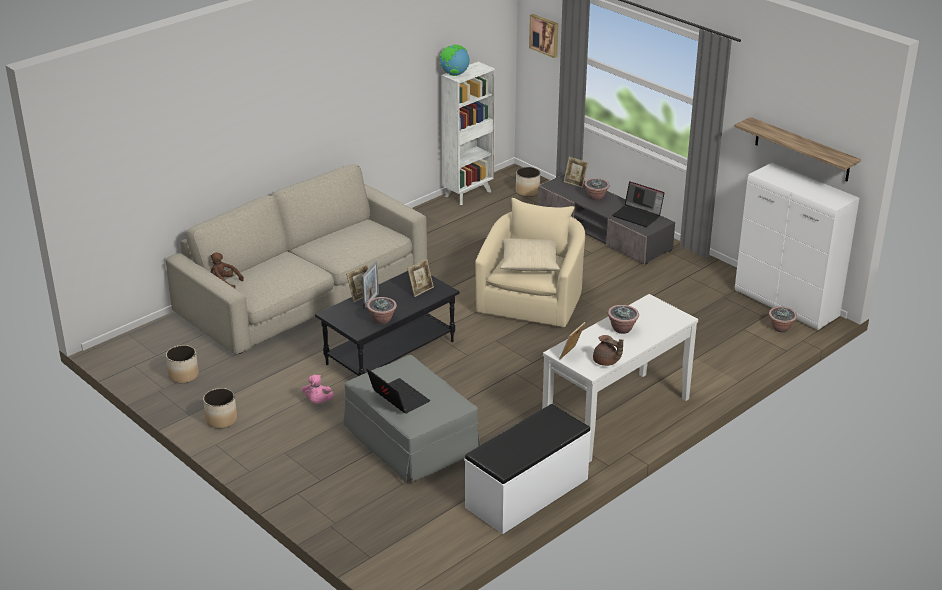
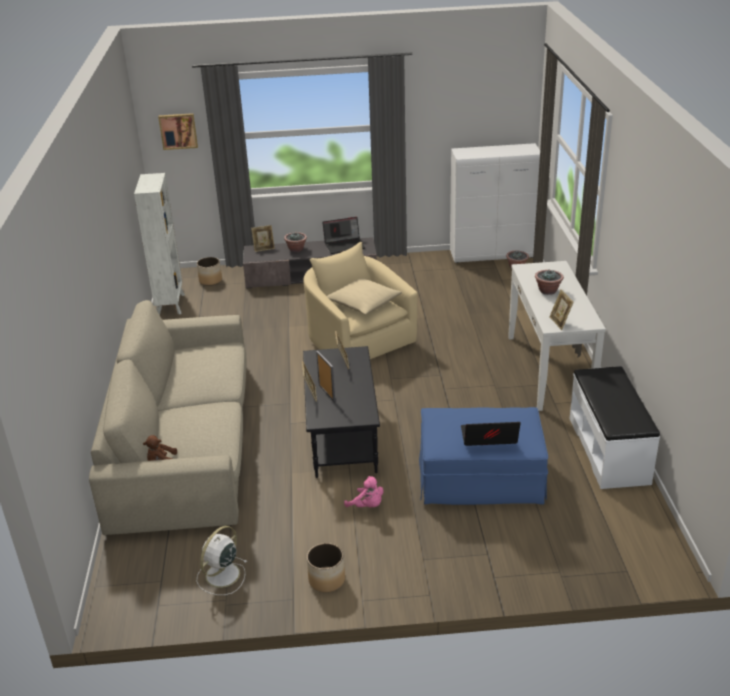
camera: 50 degrees left, 0 degrees up
planter [166,345,199,383] -> white fan [197,526,247,595]
grey ottoman [343,355,480,482] -> blue ottoman [419,407,548,505]
potted plant [367,297,397,324] -> none
globe [440,45,470,76] -> none
brown teapot [593,335,623,366] -> none
shelf [734,117,861,181] -> none

